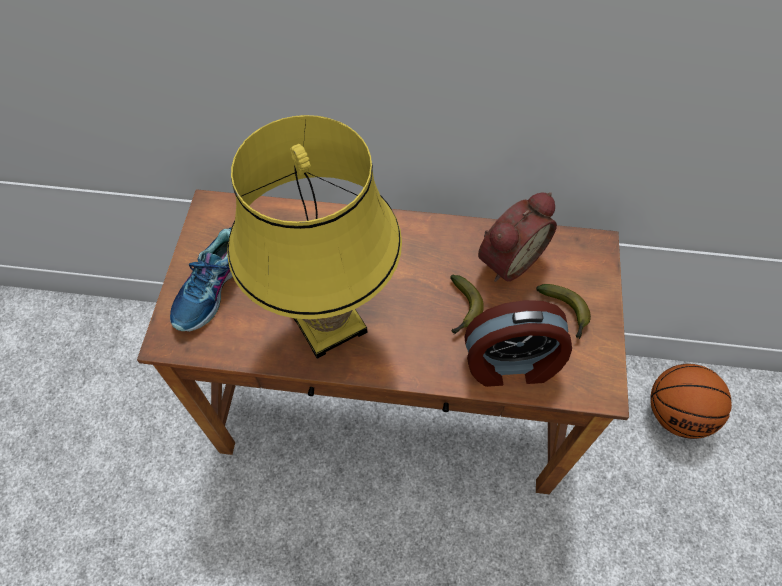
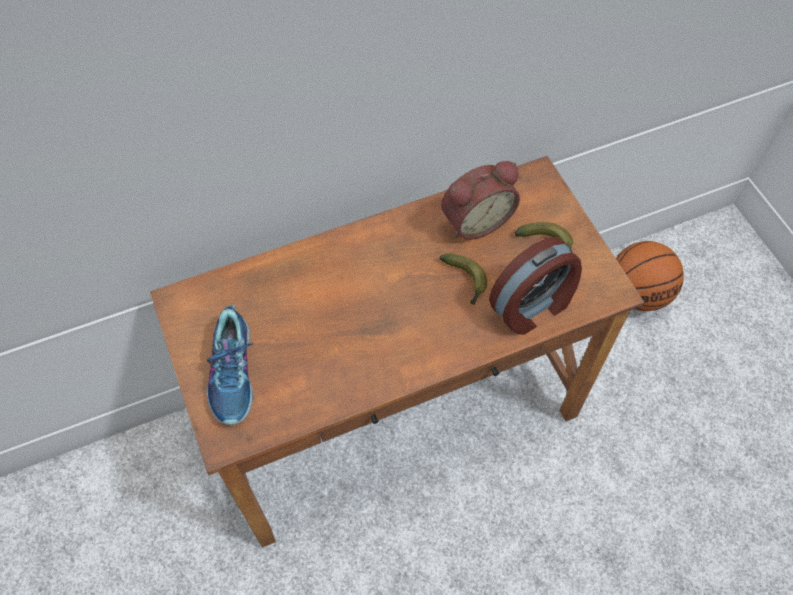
camera: 30 degrees left, 0 degrees up
yellow table lamp [227,115,402,359] -> none
alarm clock [478,192,557,282] -> alarm clock turned 45 degrees clockwise [441,161,520,240]

